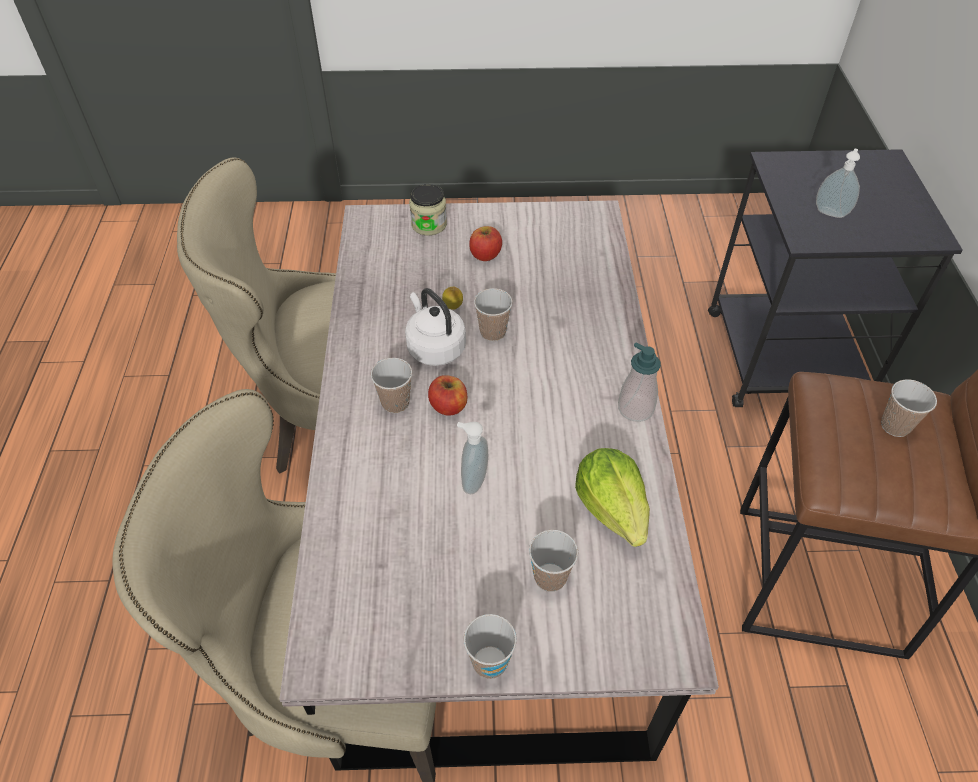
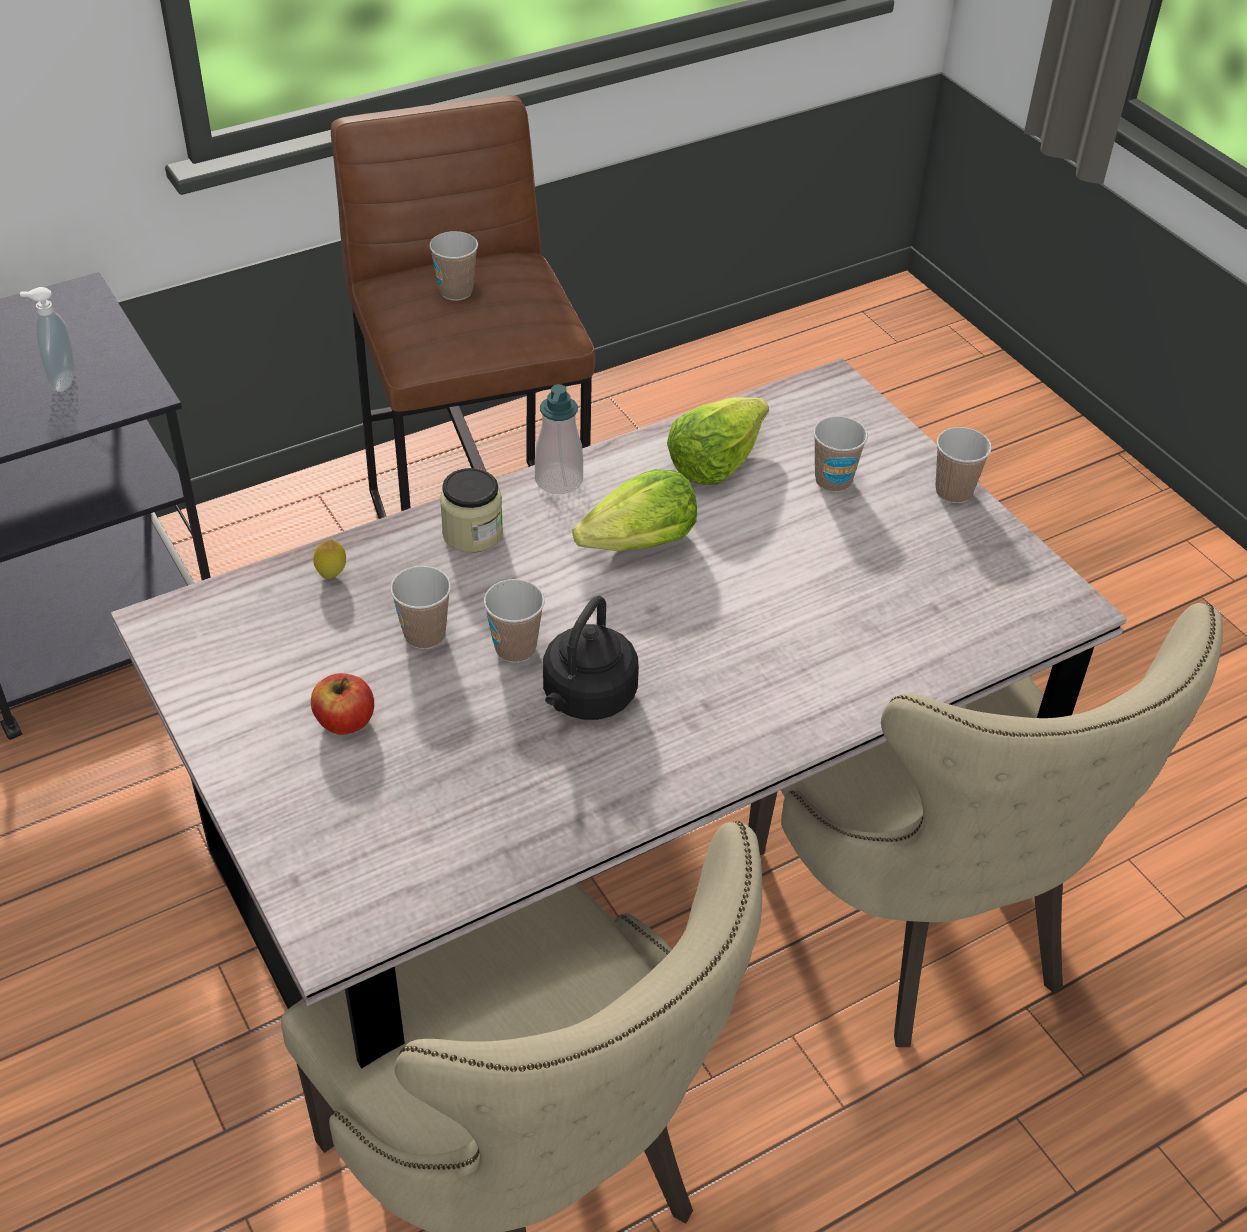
camera: 120 degrees left, 5 degrees down
cup [371,358,412,413] -> cup moved to [390,566,451,649]
white kettle [405,288,466,366] -> black kettle [543,596,639,720]
jar [409,184,447,236] -> jar moved to [440,468,503,553]
apple [428,375,467,416] -> none
lemon [442,287,463,310] -> lemon moved to [313,539,346,579]
soap dispenser [457,422,488,494] -> none
none -> lettuce [572,469,697,551]

